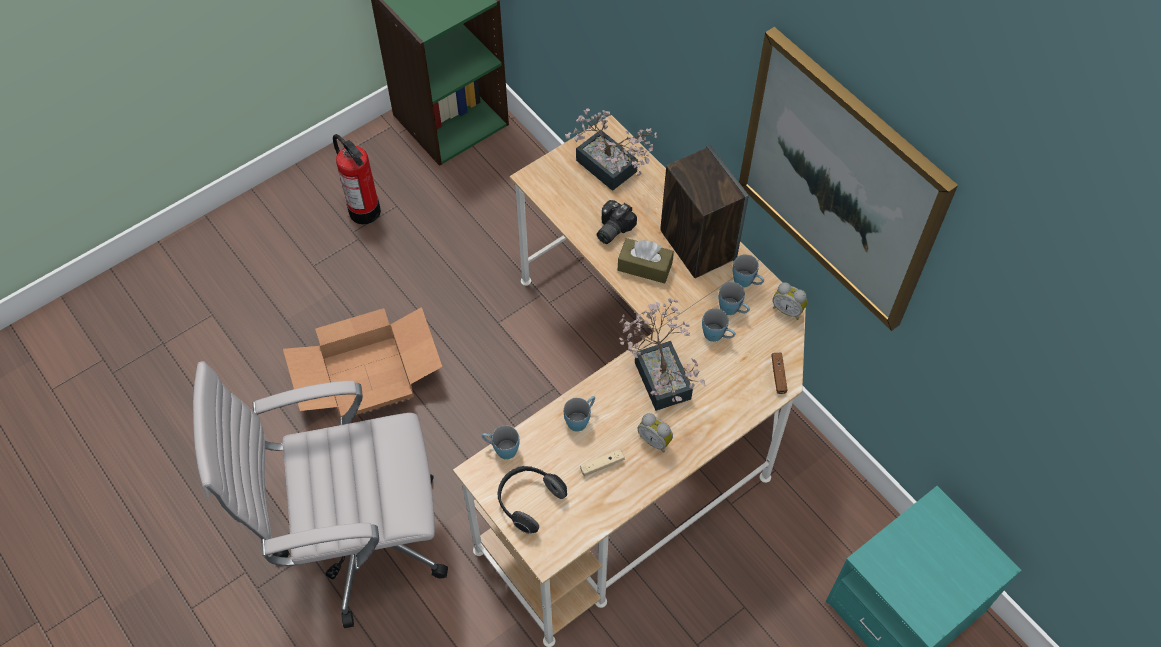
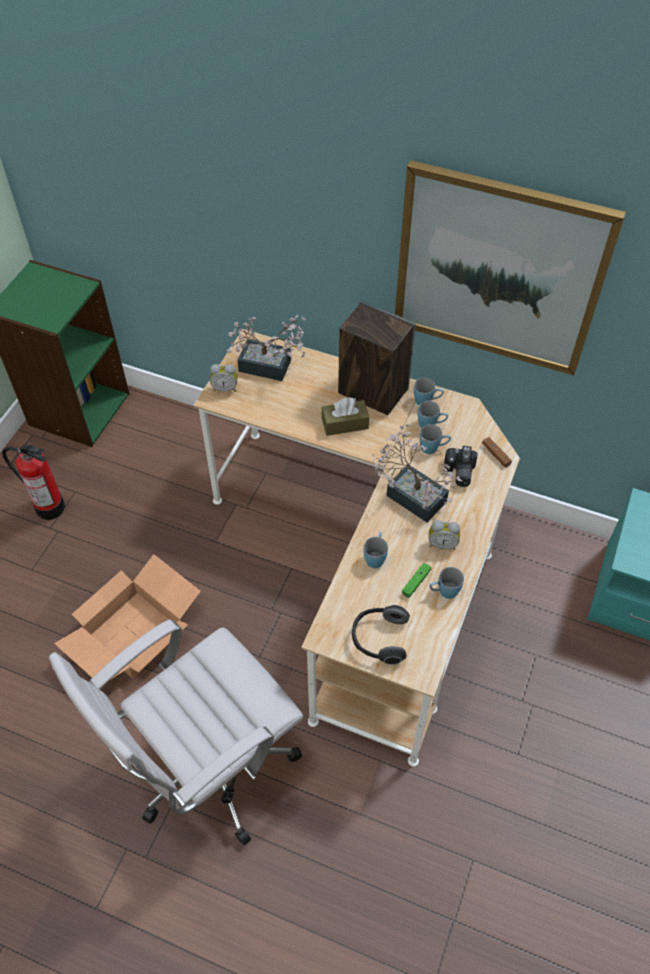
camera: 30 degrees left, 5 degrees down
blue mug [482,426,520,460] -> blue mug moved to [429,567,464,599]
beige game controller [580,449,625,476] -> green game controller [402,563,431,598]
camera [597,200,637,244] -> camera moved to [444,446,478,487]
alarm clock [773,282,807,320] -> alarm clock moved to [210,364,238,392]

